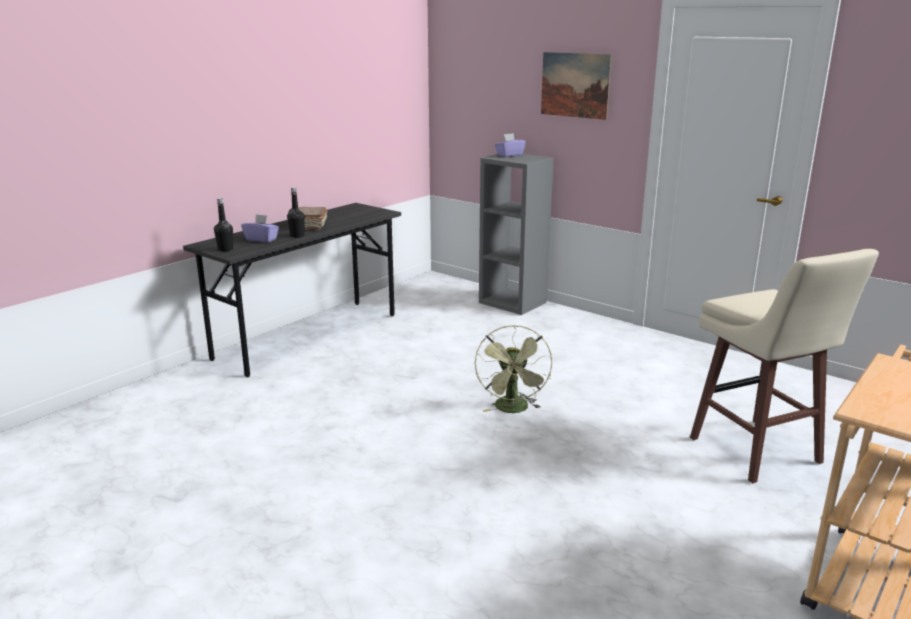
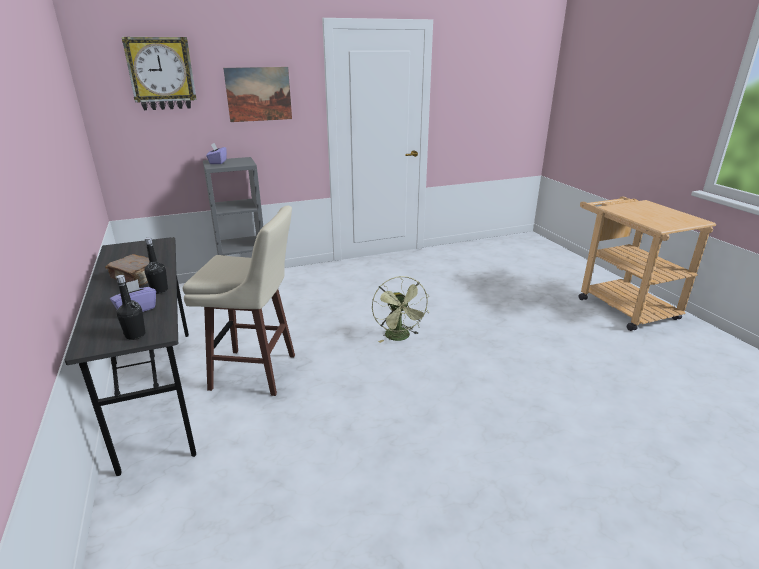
camera: 60 degrees left, 5 degrees up
green fan [475,325,552,413] -> green fan turned 45 degrees clockwise [372,276,429,343]
beige stool [690,249,879,483] -> beige stool moved to [183,206,295,396]
none -> wall clock [122,37,197,110]

